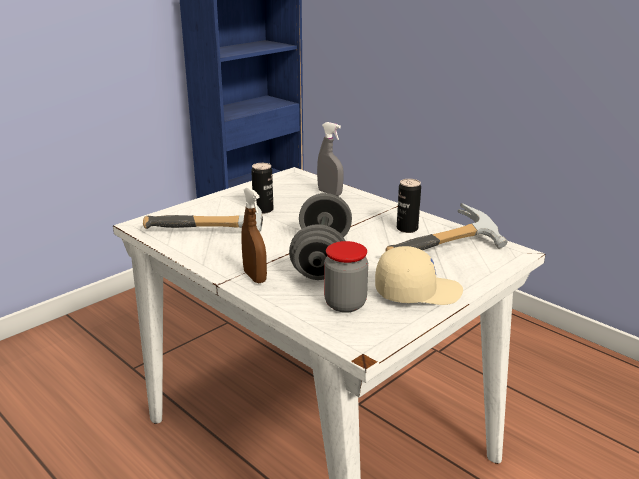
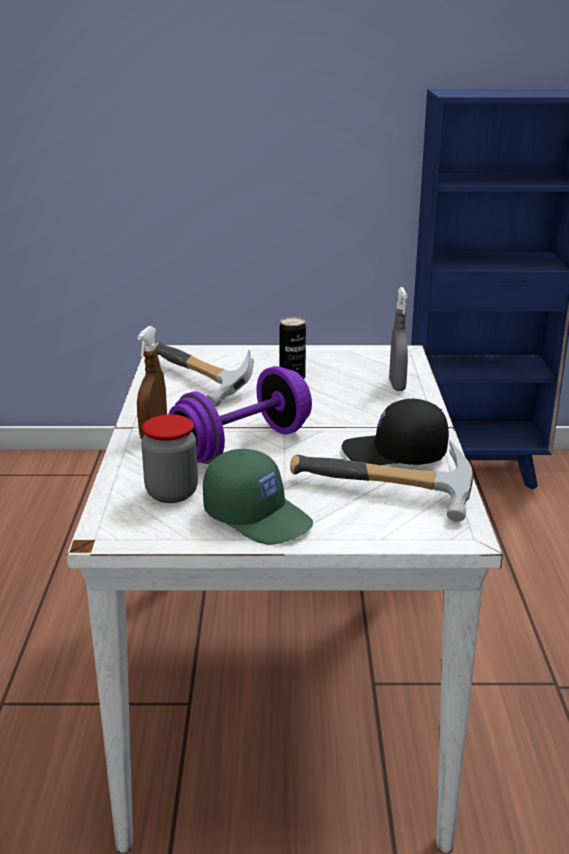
camera: 45 degrees right, 0 degrees up
grey dumbbell [289,193,352,280] -> purple dumbbell [168,366,312,464]
beige cap [375,246,463,305] -> green cap [203,449,313,545]
can [397,179,421,233] -> black cap [342,399,449,465]

